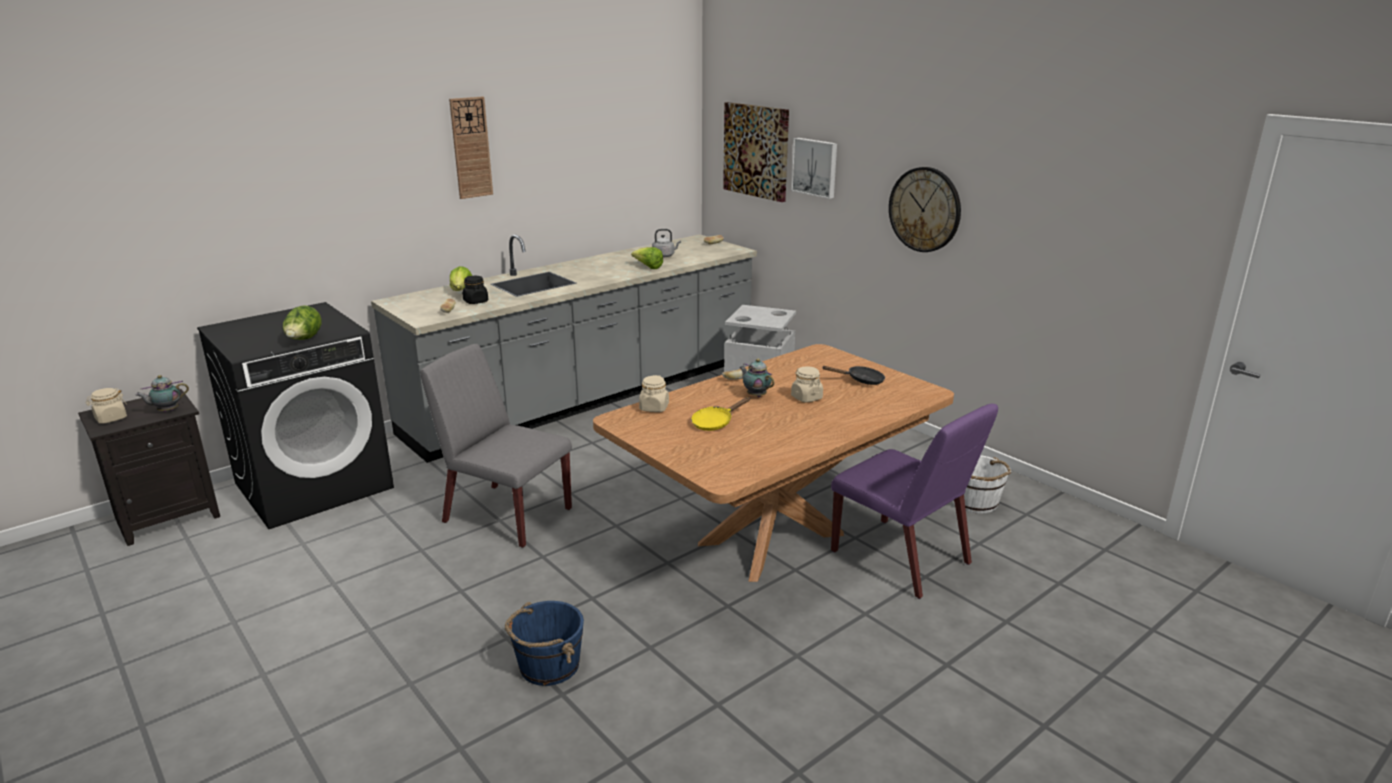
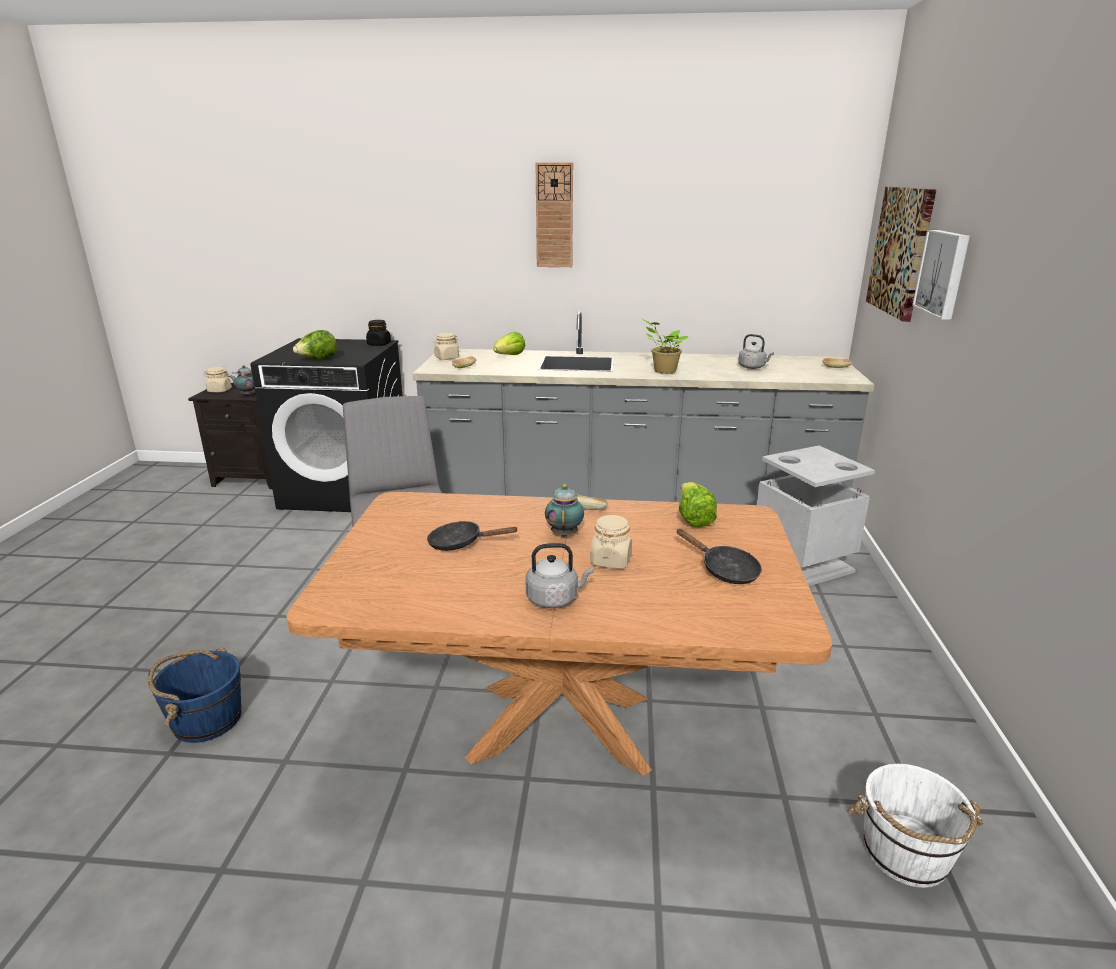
camera: 45 degrees right, 0 degrees up
black jar [462,276,488,304] -> black jar moved to [366,320,391,346]
lettuce [631,247,663,269] -> lettuce moved to [679,482,717,527]
beige jar [639,375,669,412] -> beige jar moved to [433,333,459,360]
yellow frying pan [691,397,750,431] -> black frying pan [427,521,519,551]
purple chair [831,404,998,599] -> none
wall clock [889,167,961,252] -> none
none -> grey kettle [526,543,594,608]
none -> potted plant [642,319,688,374]

